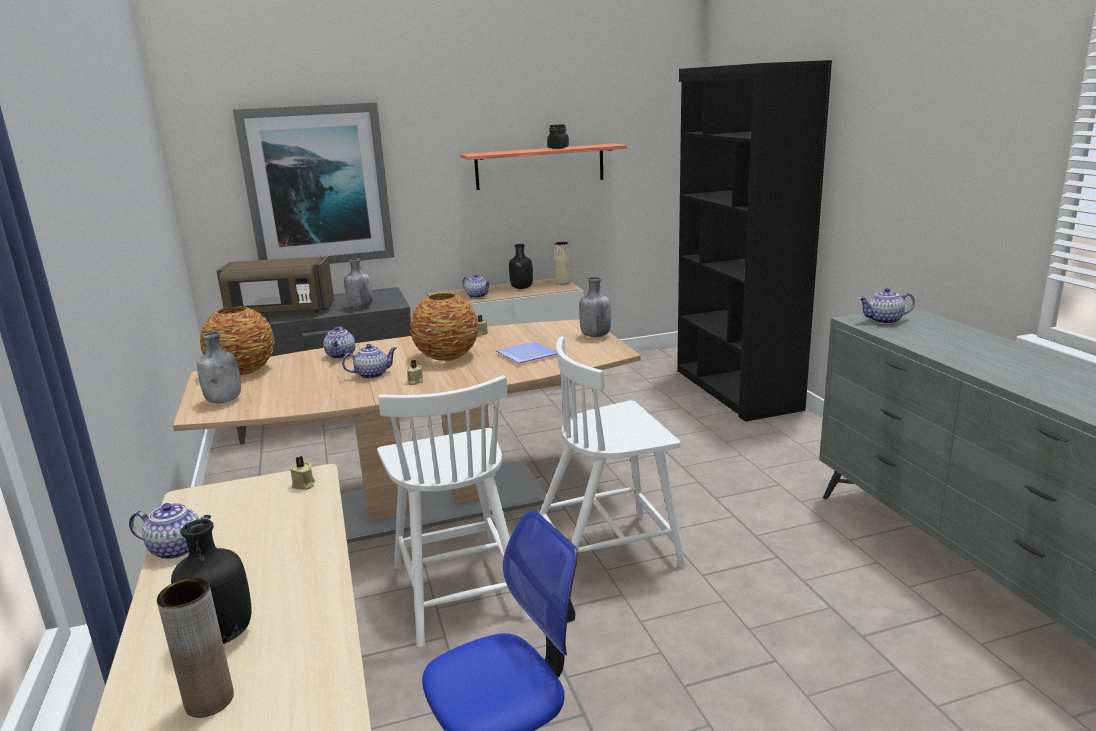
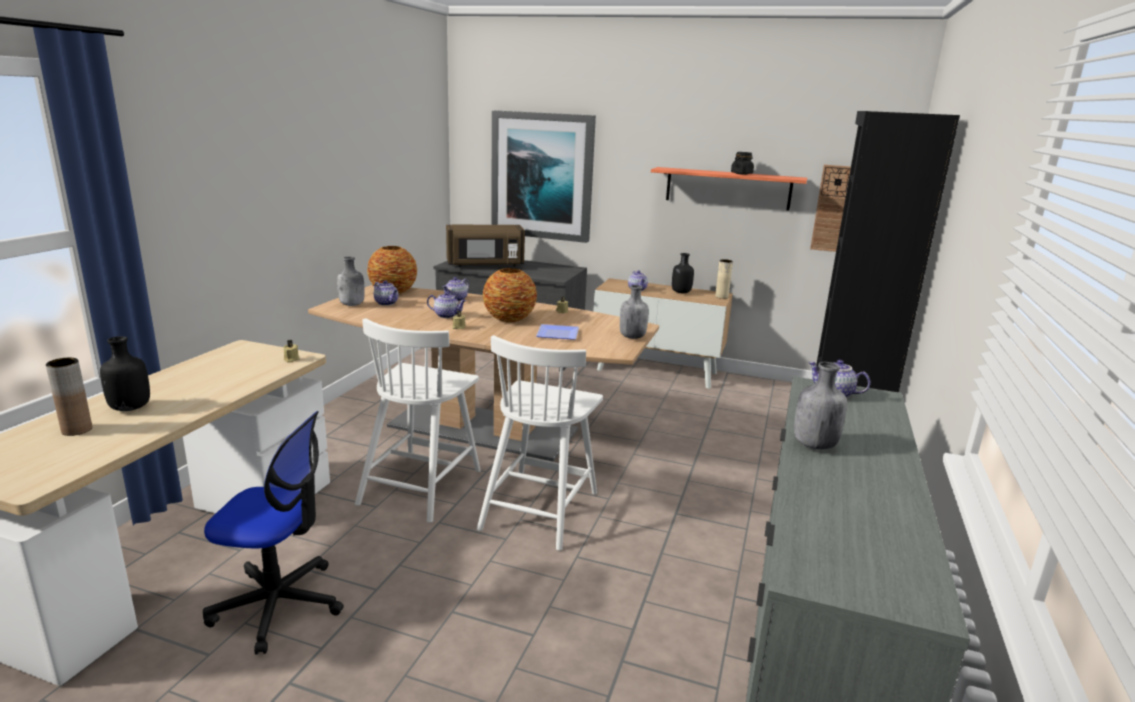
camera: 35 degrees right, 0 degrees up
teapot [129,503,211,559] -> teapot moved to [374,280,399,306]
brown microwave [217,256,334,314] -> brown microwave turned 45 degrees counterclockwise [446,225,525,267]
grey bottle [344,258,373,308] -> grey bottle moved to [794,362,847,450]
white chair [539,336,685,567] -> white chair turned 90 degrees counterclockwise [477,335,603,551]
none -> wall clock [810,165,851,252]

